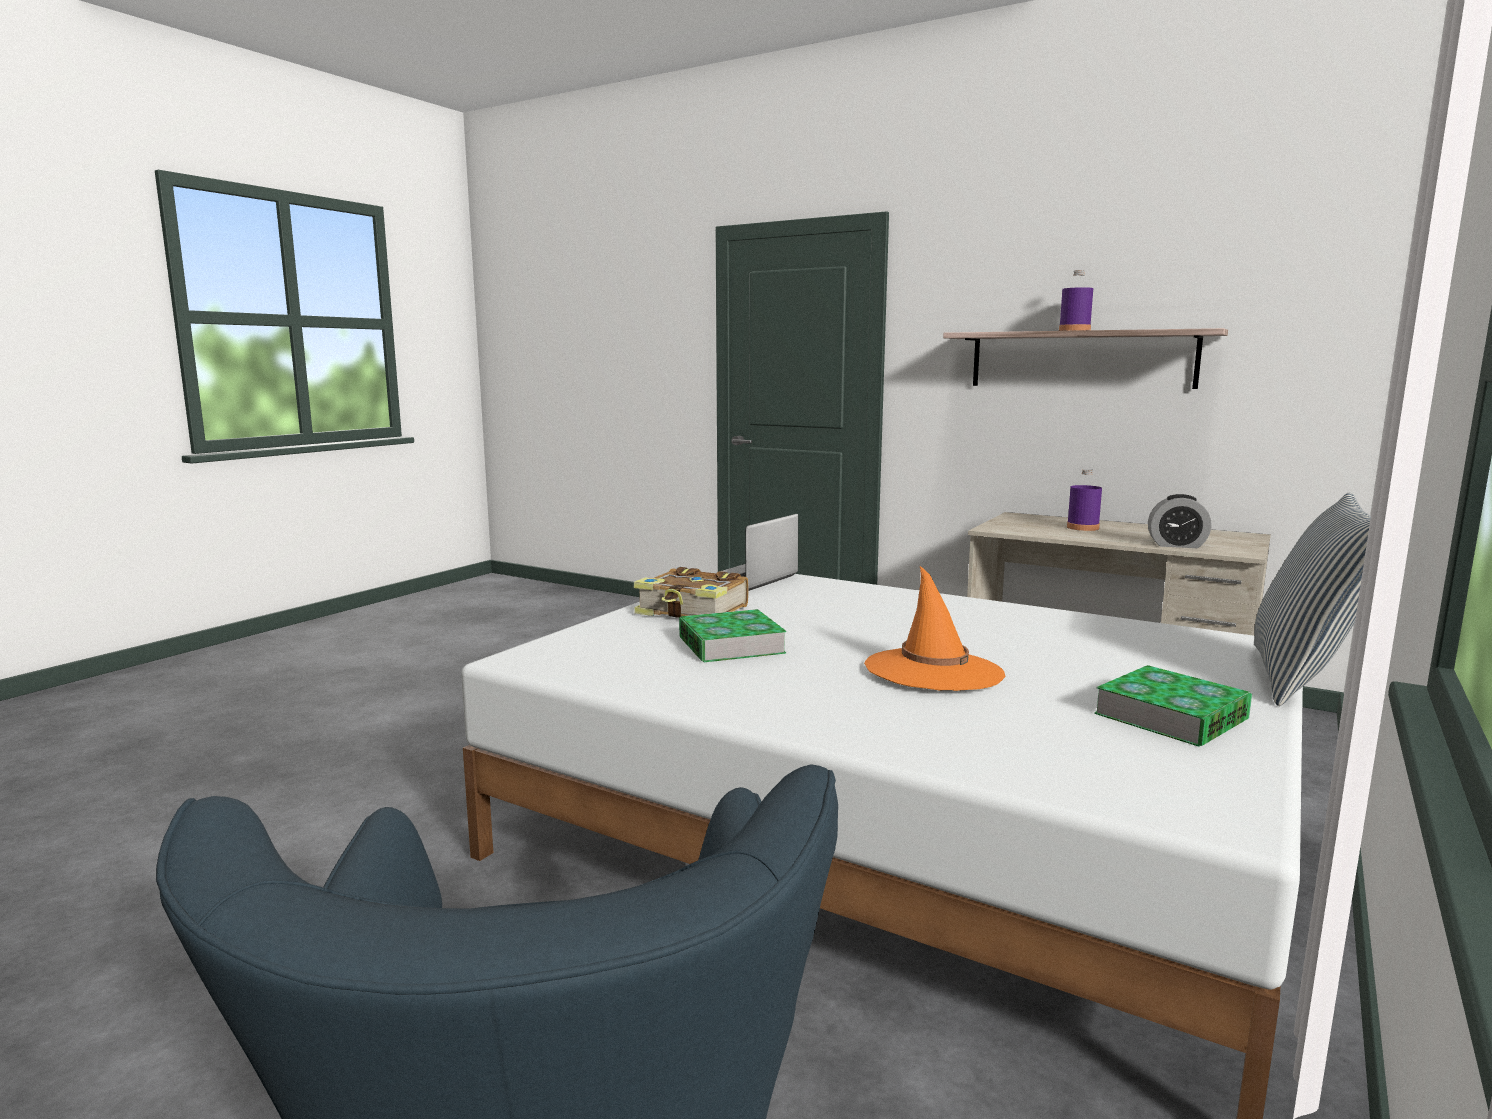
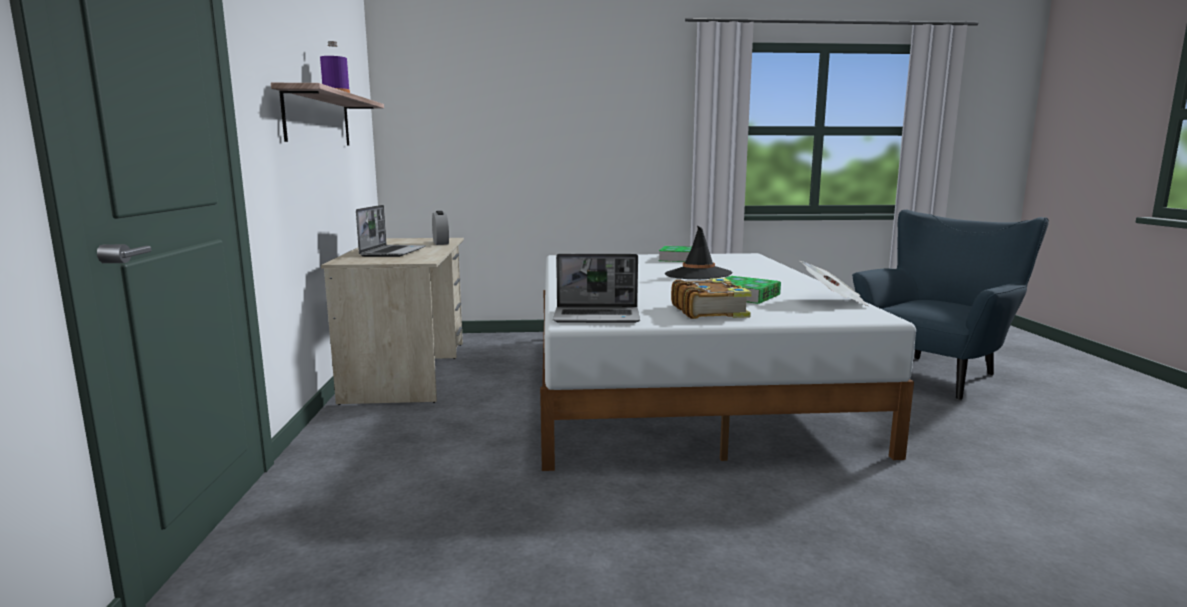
camera: 125 degrees left, 0 degrees up
orange hat [864,566,1005,691] -> black hat [665,226,732,279]
purple bottle [1067,469,1102,531] -> laptop [356,205,426,257]
pillow [1254,492,1371,706] -> none
none -> newspaper [800,261,868,306]

